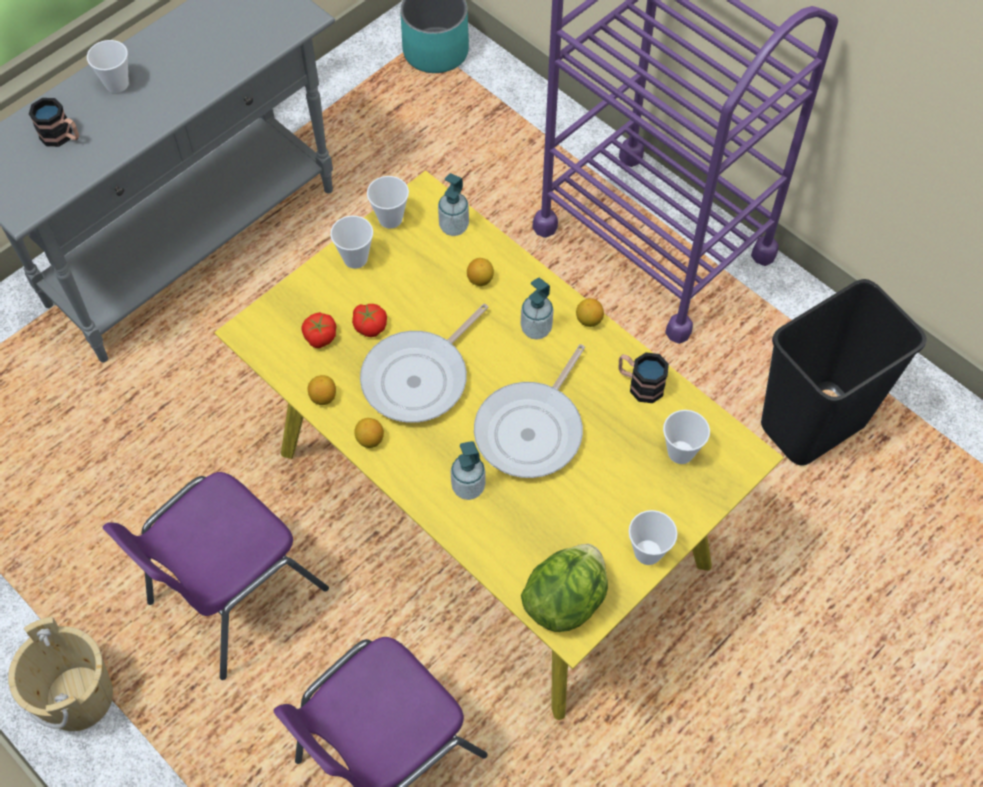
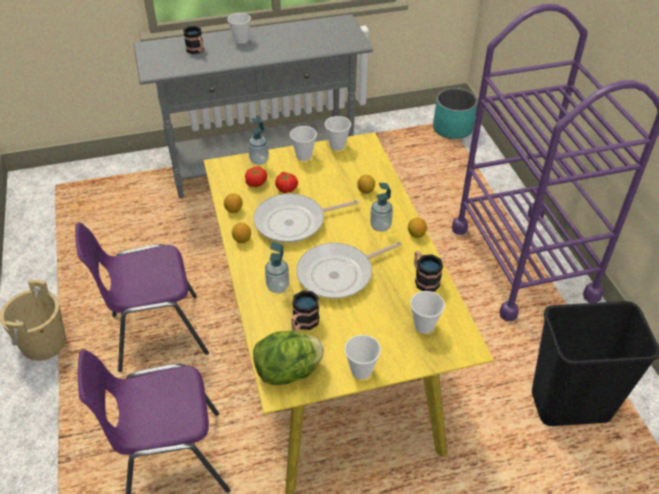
camera: 30 degrees right, 15 degrees down
soap dispenser [438,173,469,236] -> soap dispenser moved to [248,118,269,165]
none -> mug [291,290,319,331]

